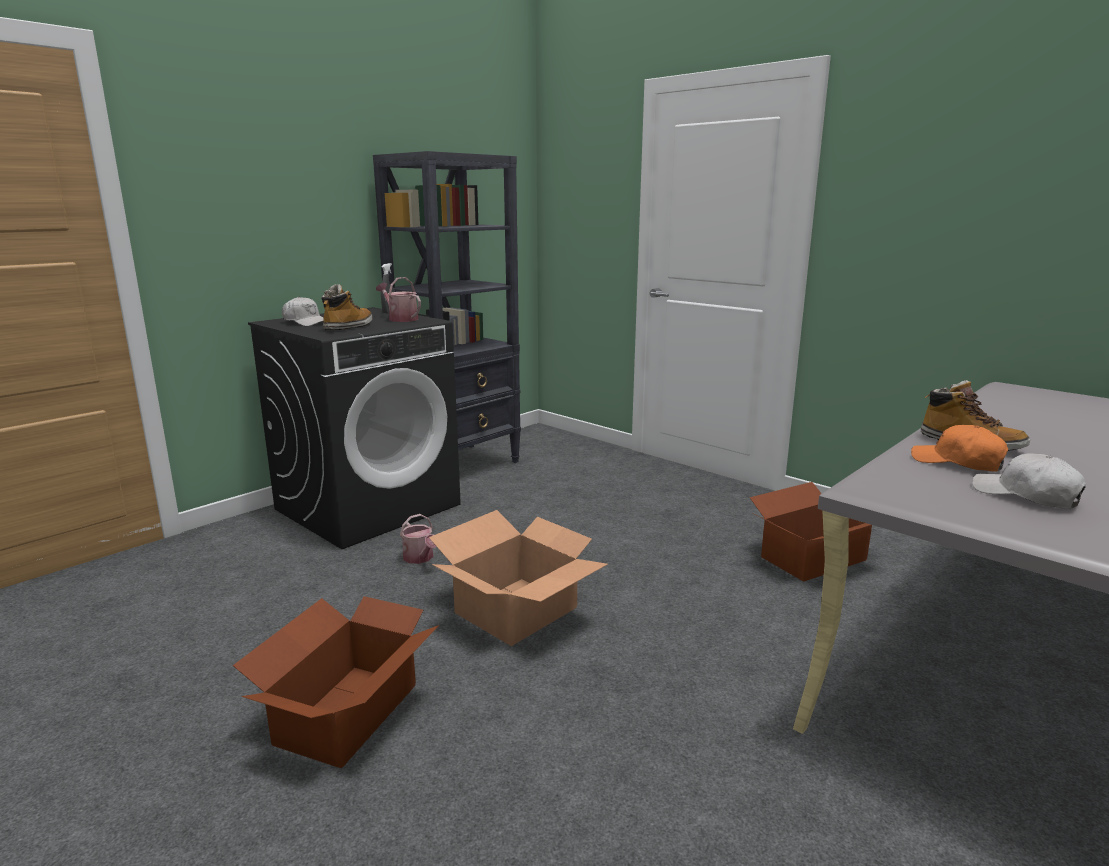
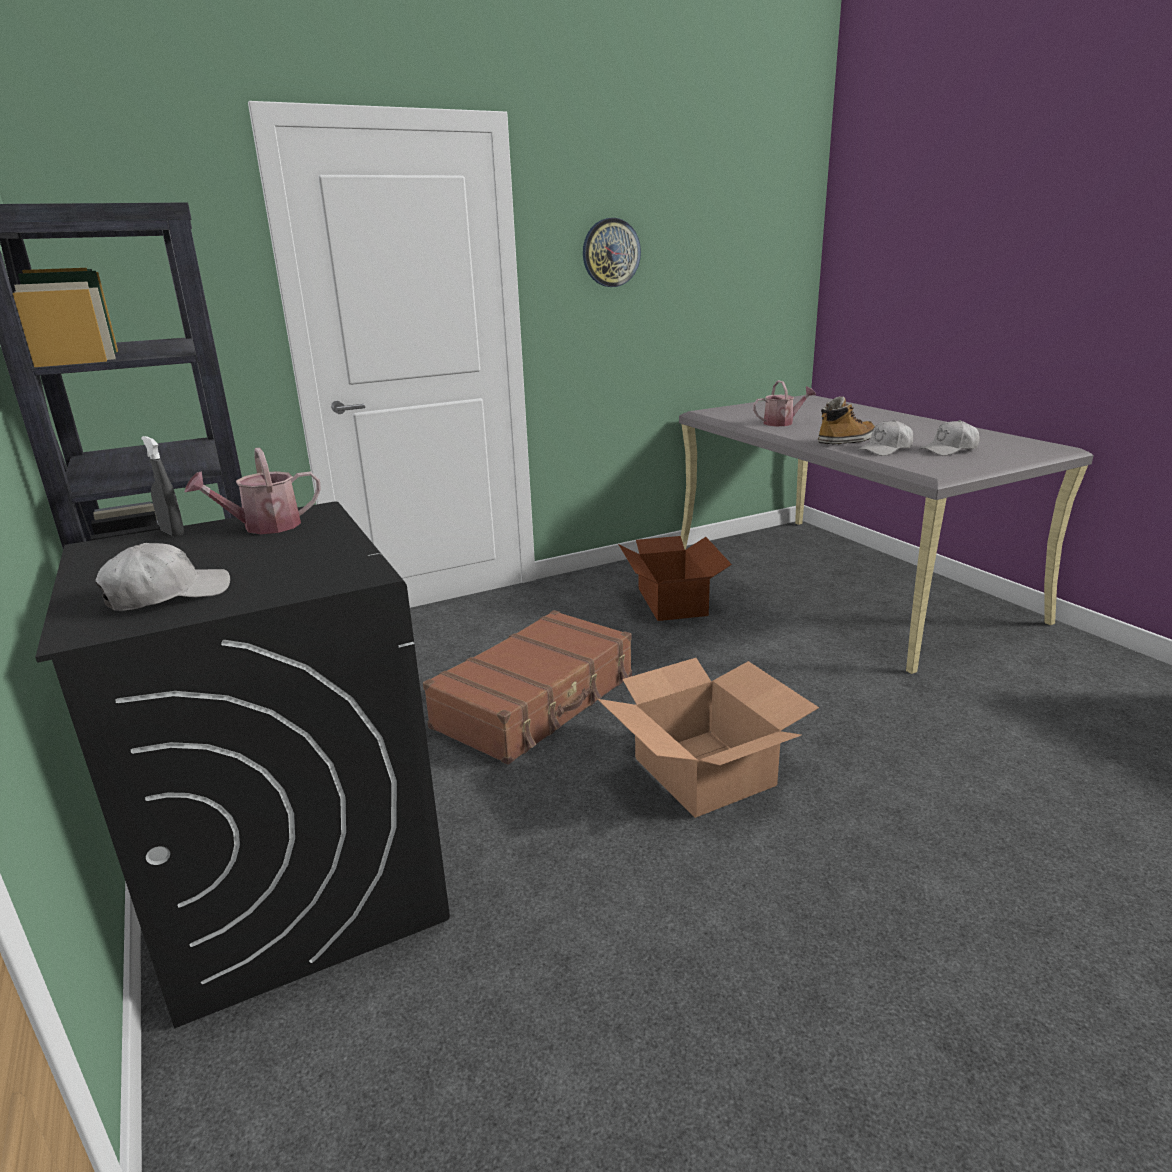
camera: 70 degrees left, 5 degrees up
cardboard box [233,596,439,768] -> none
boot [321,284,373,330] -> none
watering can [400,514,436,564] -> watering can moved to [753,380,816,426]
orange cap [911,425,1008,472] -> white cap [858,420,913,456]
none -> brown suitcase [423,610,632,765]
none -> wall clock [583,218,641,287]

